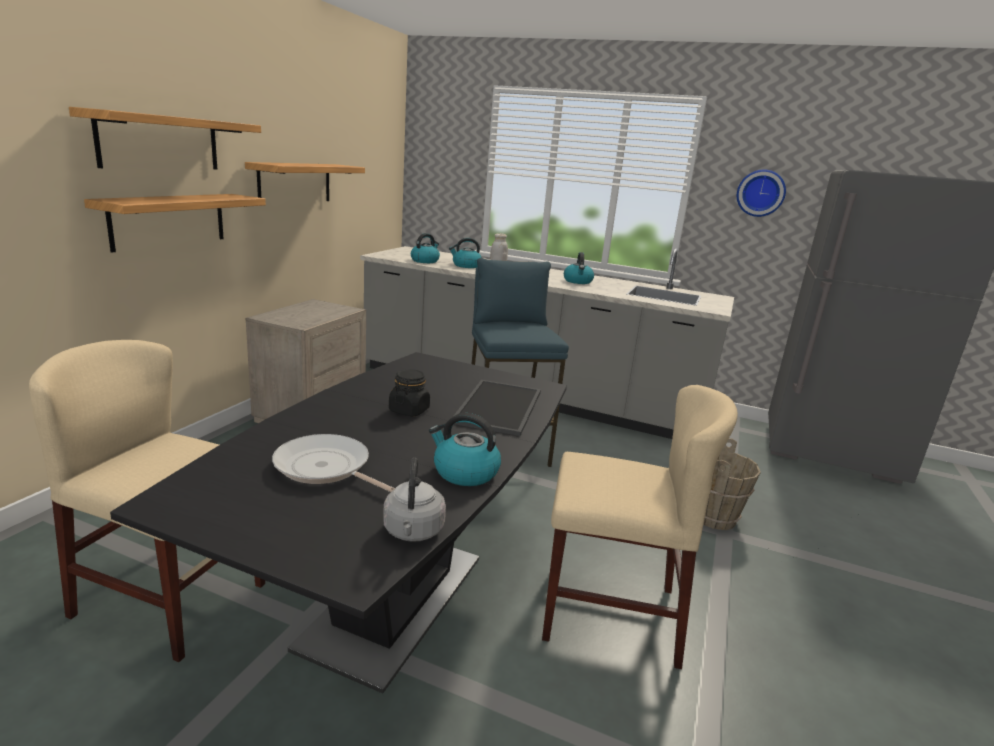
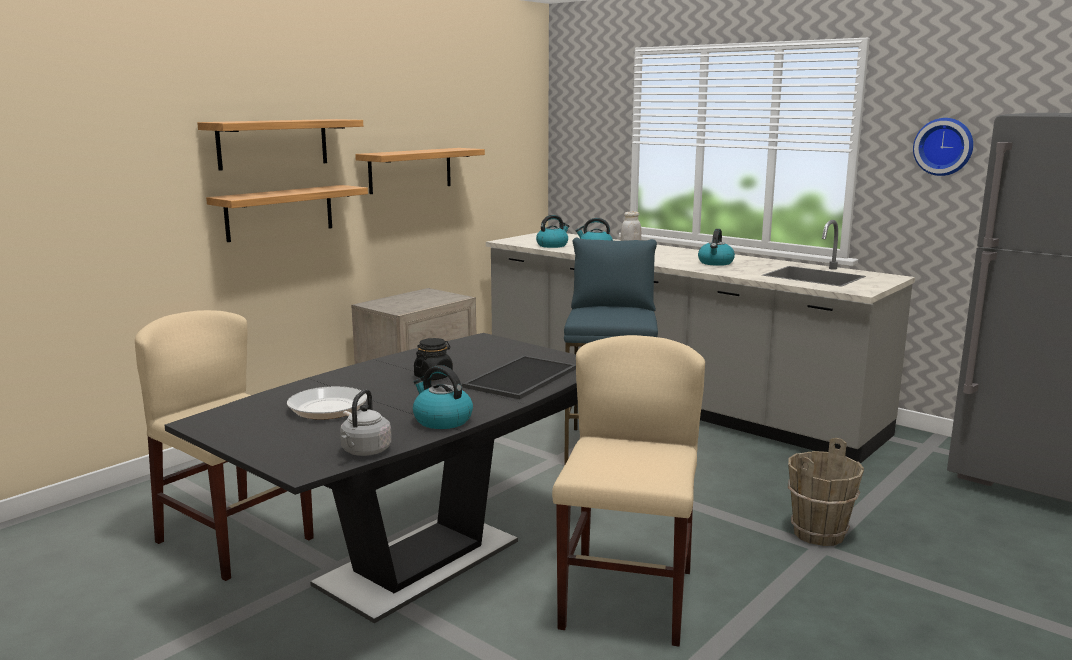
camera: 20 degrees right, 5 degrees down
beige chair [542,385,738,669] -> beige chair turned 105 degrees counterclockwise [552,335,705,647]

